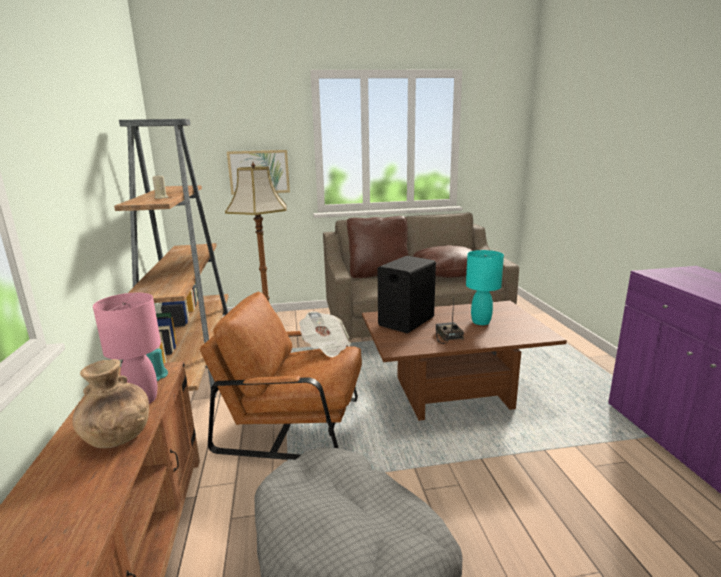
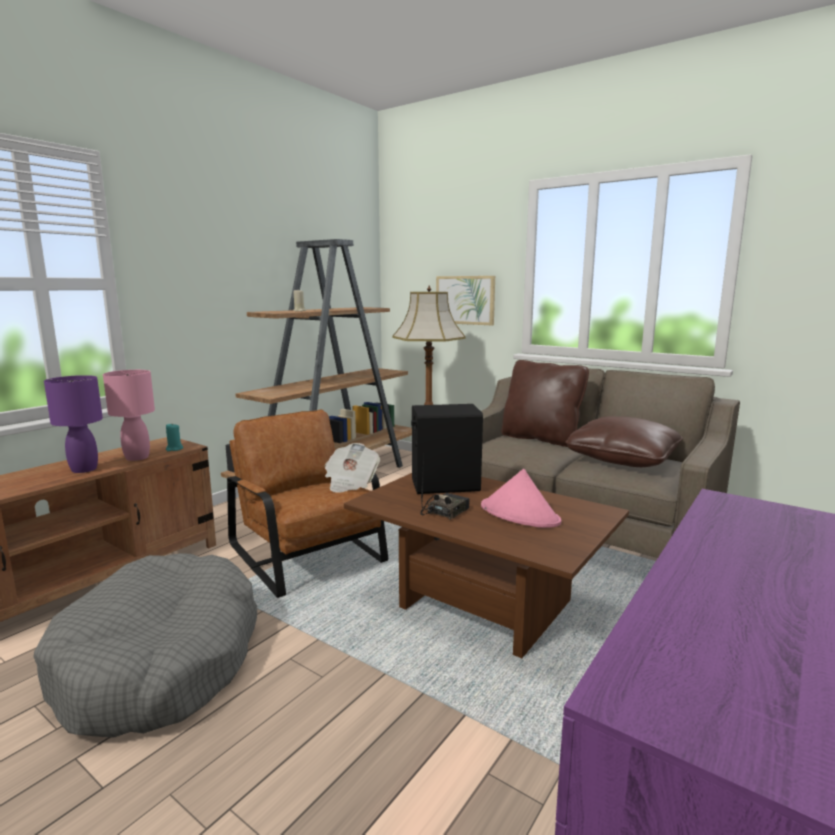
camera: 45 degrees right, 5 degrees down
brown vase [72,359,149,448] -> purple table lamp [44,375,103,473]
turquoise table lamp [466,250,504,325] -> pink hat [481,469,561,528]

